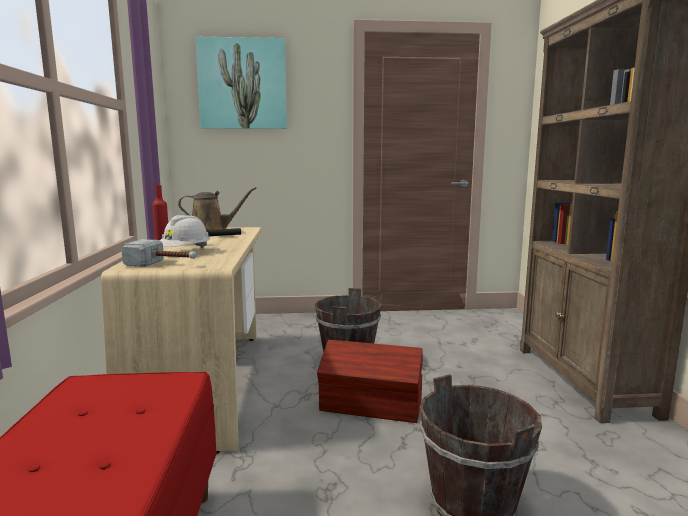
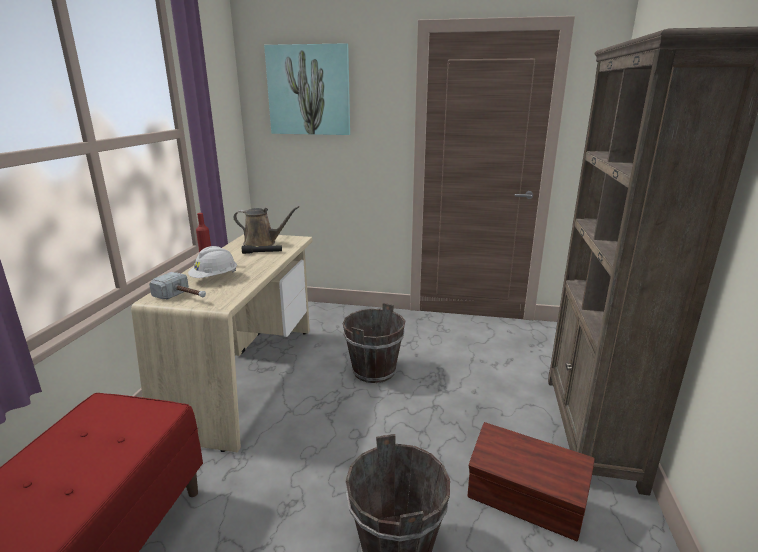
camera: 15 degrees right, 10 degrees up
brown storage box [317,340,423,423] -> brown storage box moved to [468,422,594,541]

